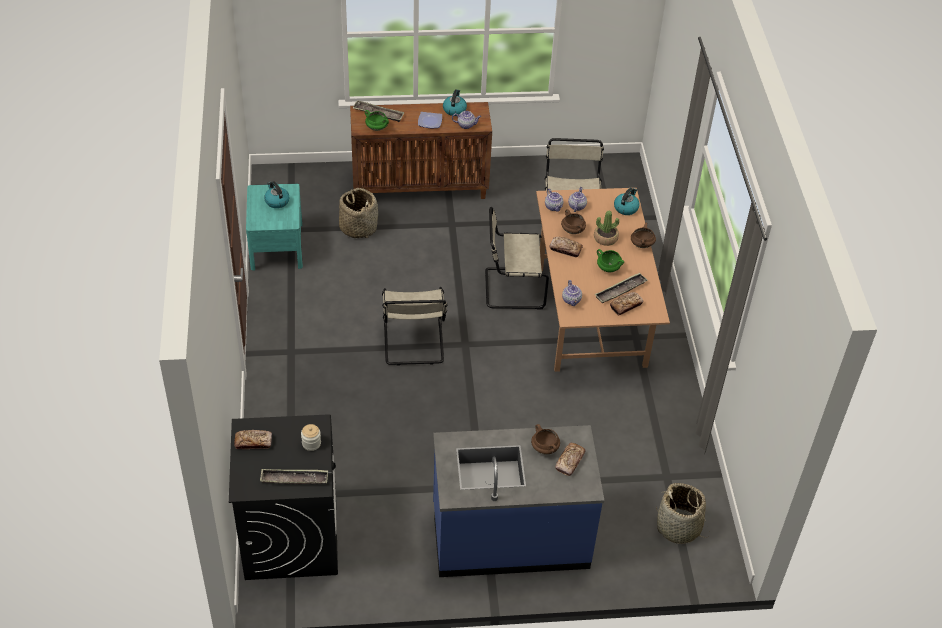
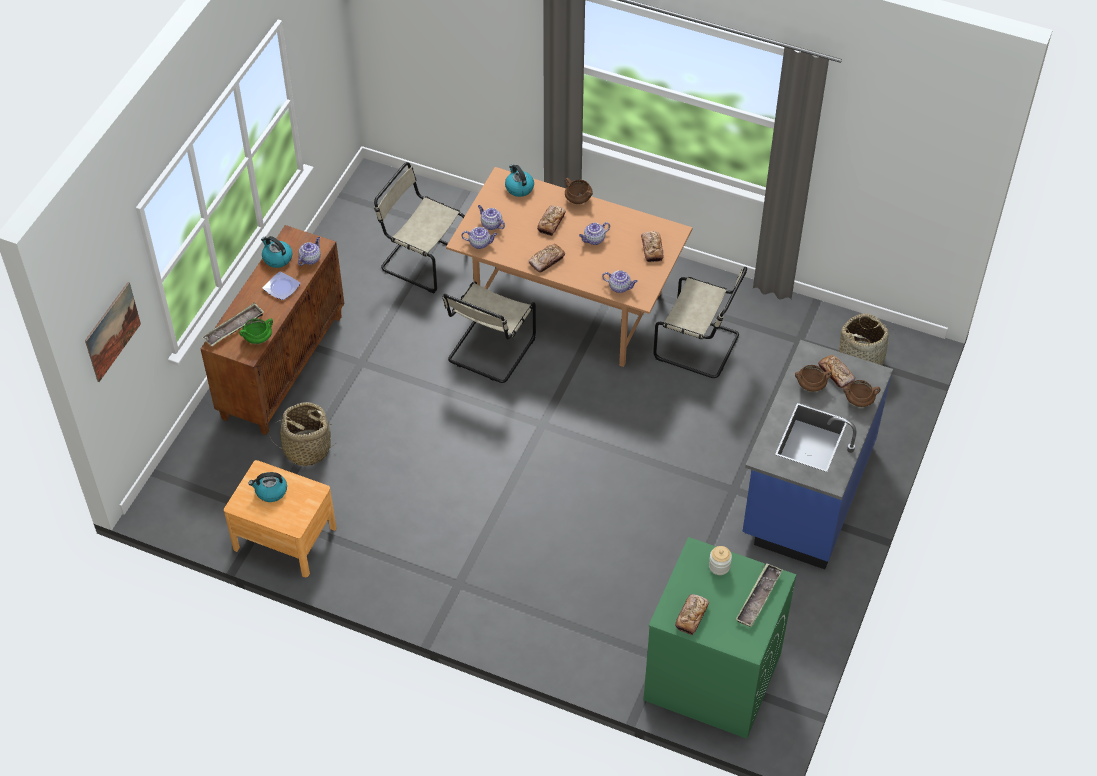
camera: 60 degrees left, 5 degrees up
black washing machine [229,414,338,580] -> green washing machine [644,537,796,739]
turquoise nightstand [246,184,303,271] -> brown nightstand [224,460,336,577]
beige chair [382,287,448,365] -> beige chair moved to [653,267,747,378]
brown cooking pot [561,209,586,234] -> brown cooking pot moved to [843,380,880,407]
potted plant [594,211,619,246] -> bread [537,205,566,236]
tray [595,272,648,303] -> none
green cooking pot [597,249,624,272] -> teapot [579,222,610,245]
none -> picture [85,282,141,382]

